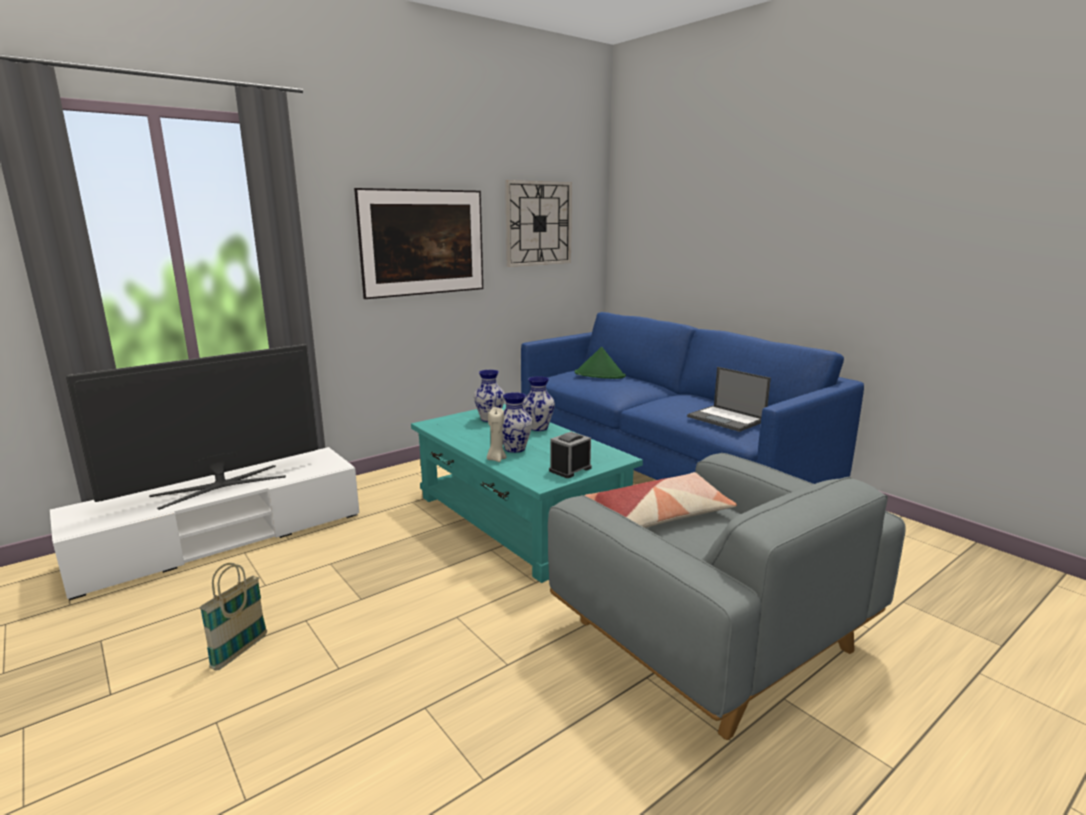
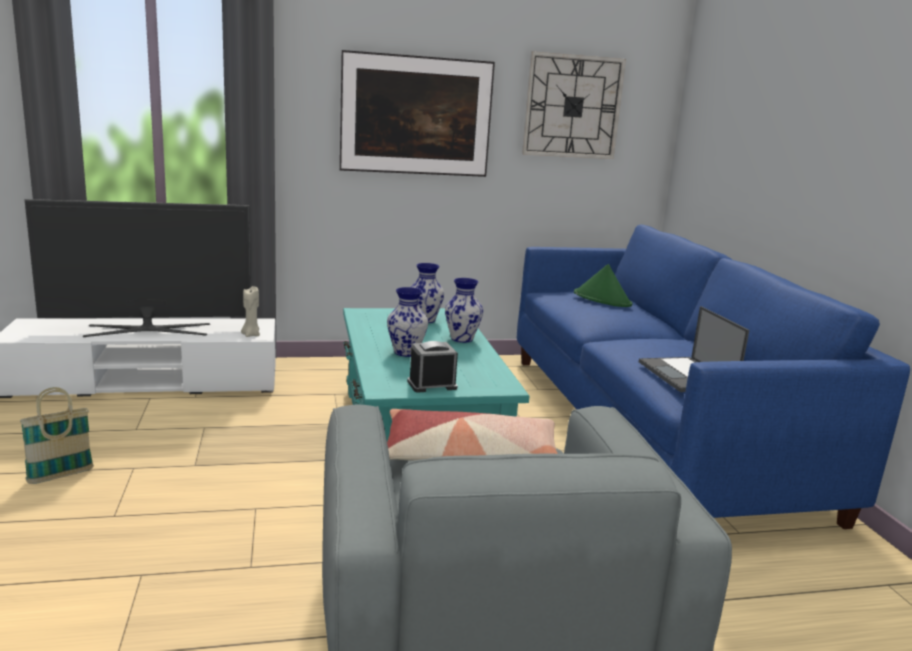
camera: 25 degrees right, 0 degrees up
beige candle [487,407,507,462] -> beige candle moved to [241,286,260,337]

